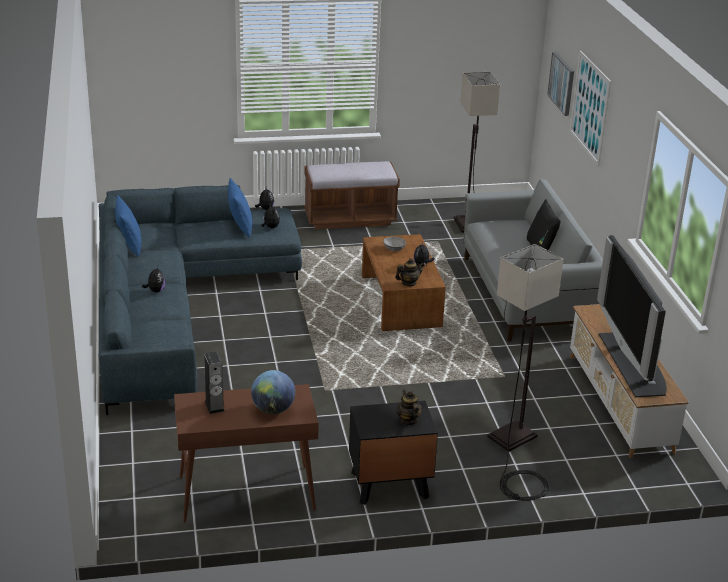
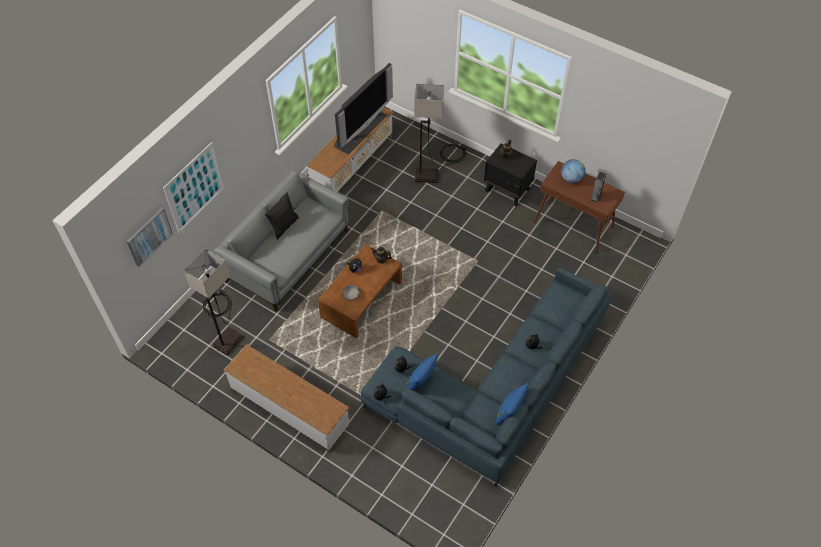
camera: 135 degrees left, 25 degrees up
brown bench [304,161,400,229] -> tv stand [224,344,349,452]

